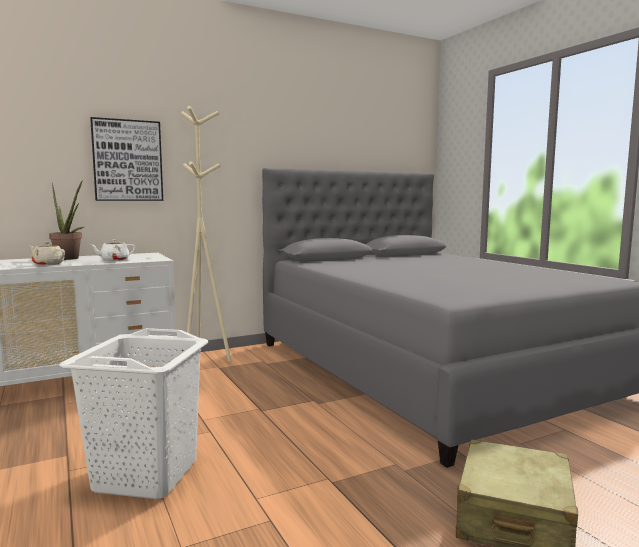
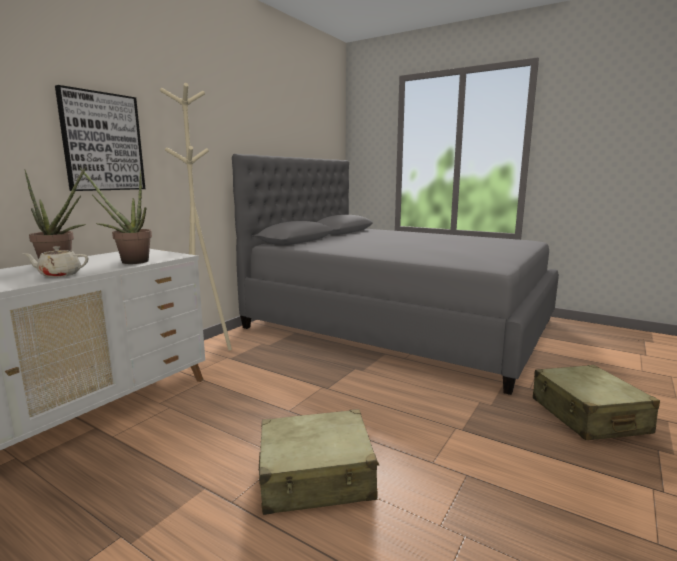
camera: 30 degrees left, 5 degrees up
white laundry basket [59,328,208,499] -> beige suitcase [259,409,379,515]
white teapot [90,239,136,261] -> potted plant [79,167,152,264]

